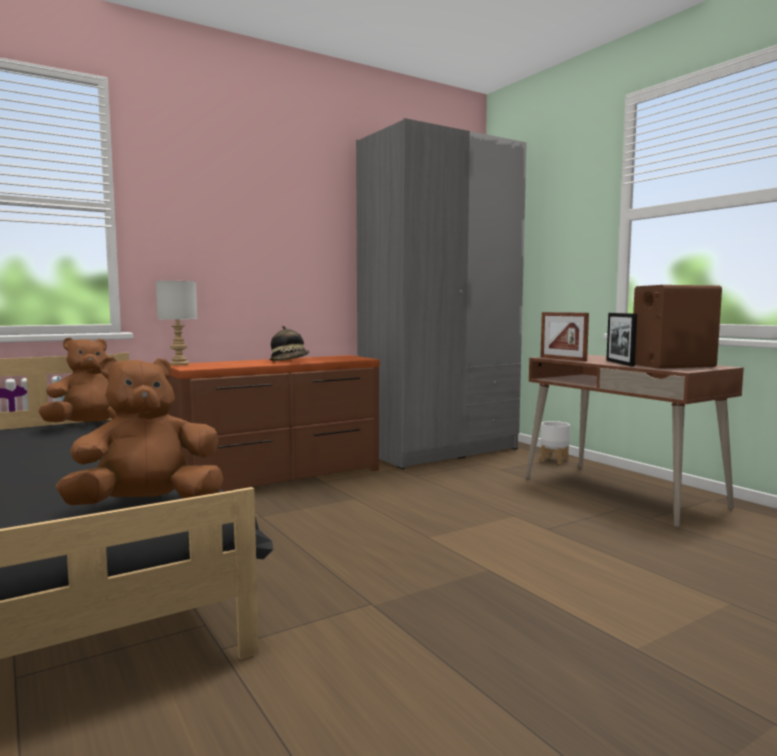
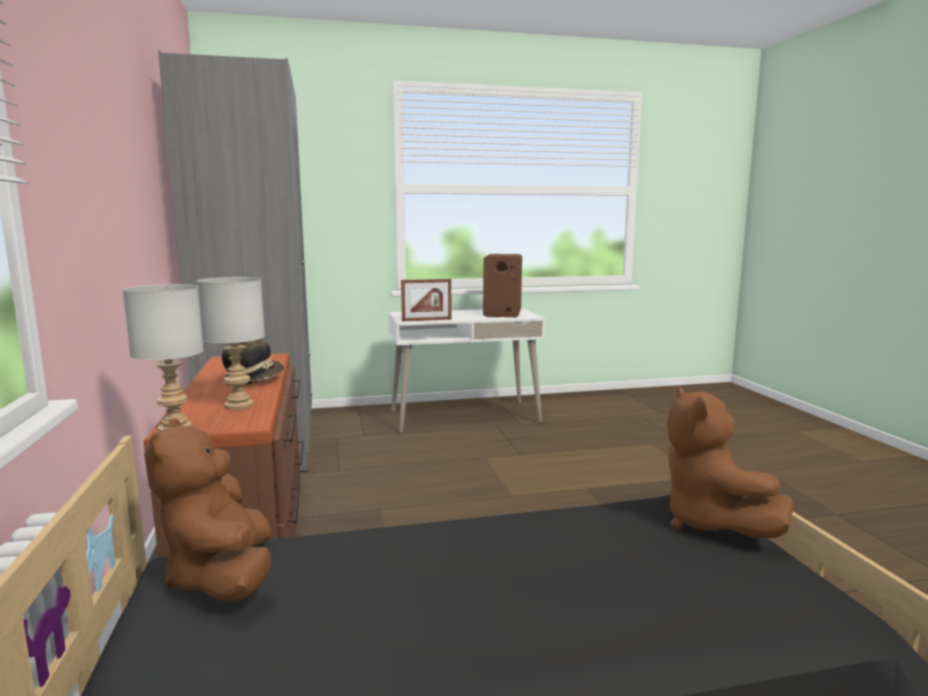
camera: 70 degrees left, 5 degrees up
brown desk [526,355,744,527] -> white desk [389,308,545,433]
white planter [541,421,570,464] -> none
picture frame [606,313,637,366] -> none
none -> grey table lamp [197,277,265,410]

